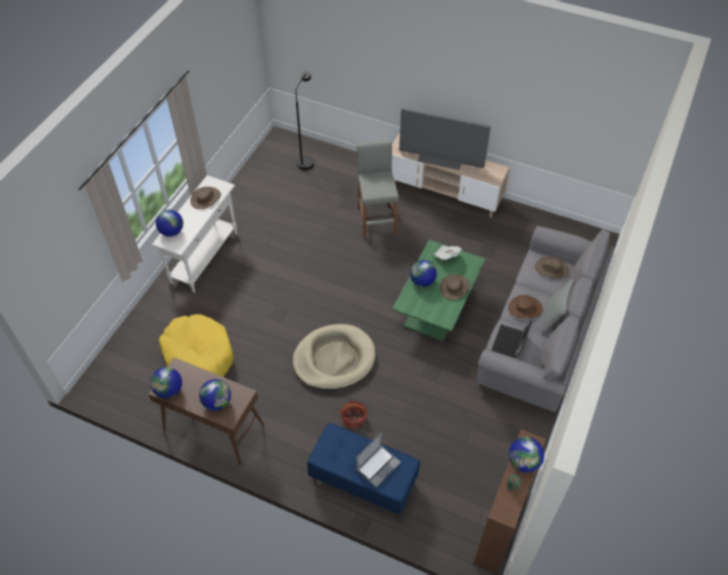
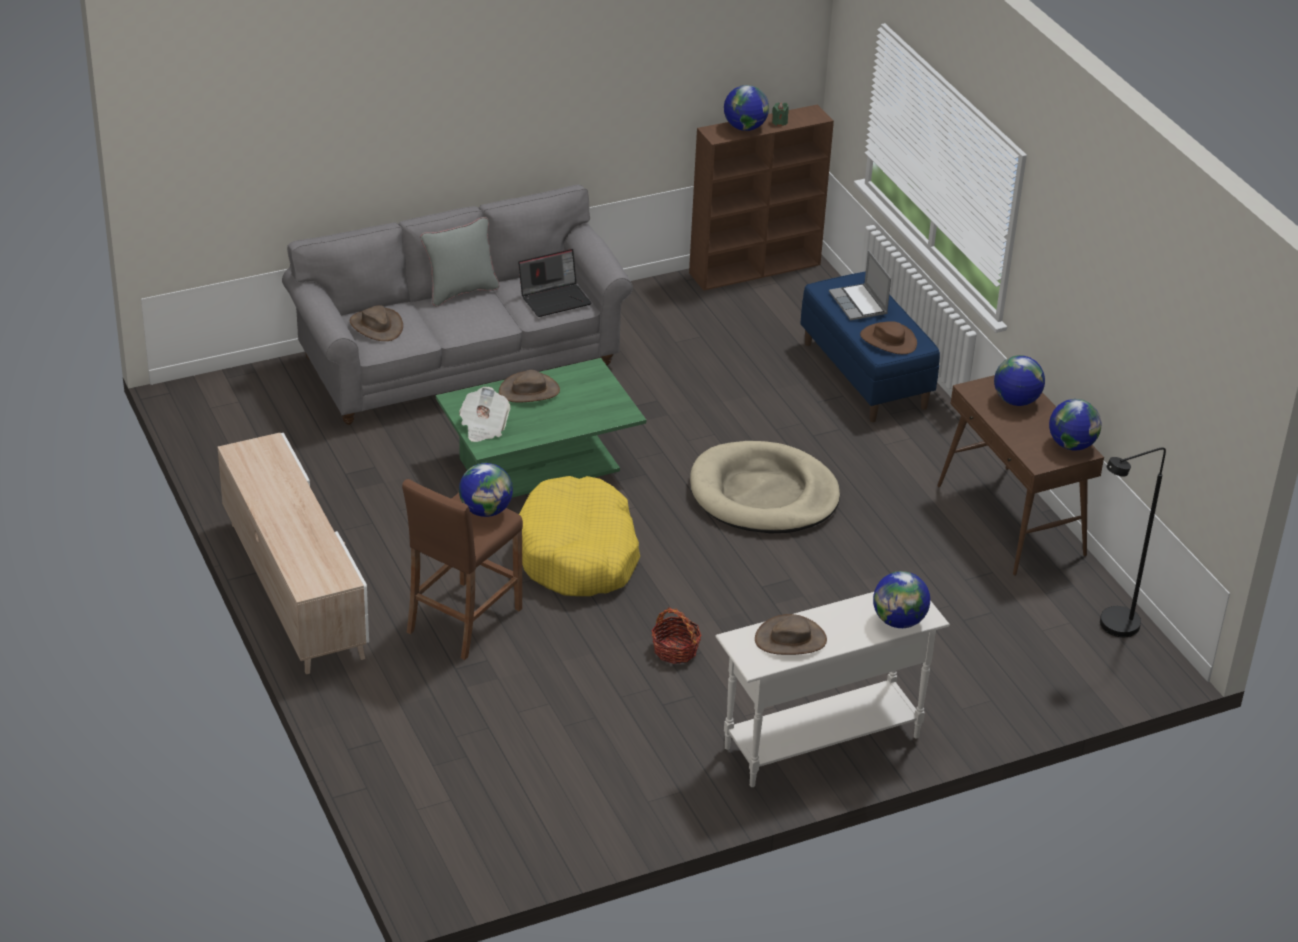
camera: 140 degrees left, 15 degrees down
yellow dog bed [159,314,234,377] -> yellow dog bed moved to [519,476,640,596]
black floor lamp [296,71,314,170] -> black floor lamp moved to [1100,447,1166,637]
basket [340,401,368,429] -> basket moved to [651,607,702,664]
grey stool [356,141,399,238] -> brown stool [402,479,523,660]
laptop [356,433,401,487] -> laptop turned 105 degrees counterclockwise [829,250,891,321]
television [399,108,491,170] -> none
globe [410,260,437,287] -> globe moved to [459,463,513,517]
brown hat [508,295,543,319] -> brown hat moved to [860,321,917,354]

